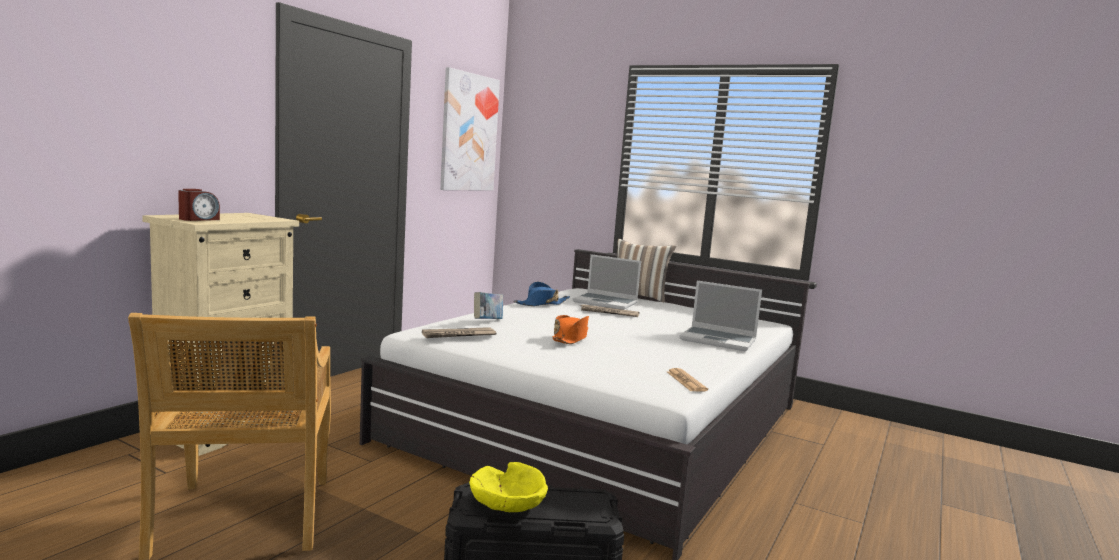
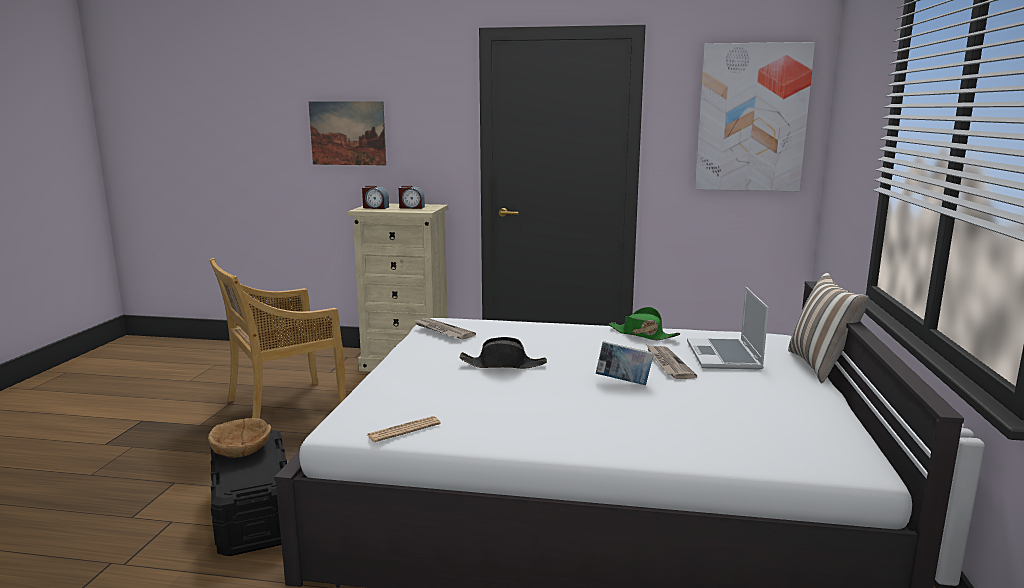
camera: 70 degrees right, 5 degrees up
yellow bowl [469,462,548,512] -> brown bowl [208,418,271,458]
book [474,292,503,319] -> book moved to [596,341,654,385]
blue hat [514,282,570,306] -> green hat [608,307,680,340]
orange hat [553,315,589,344] -> black hat [460,337,547,369]
laptop [679,281,762,351] -> none
none -> picture [309,101,386,165]
none -> alarm clock [399,186,425,209]

